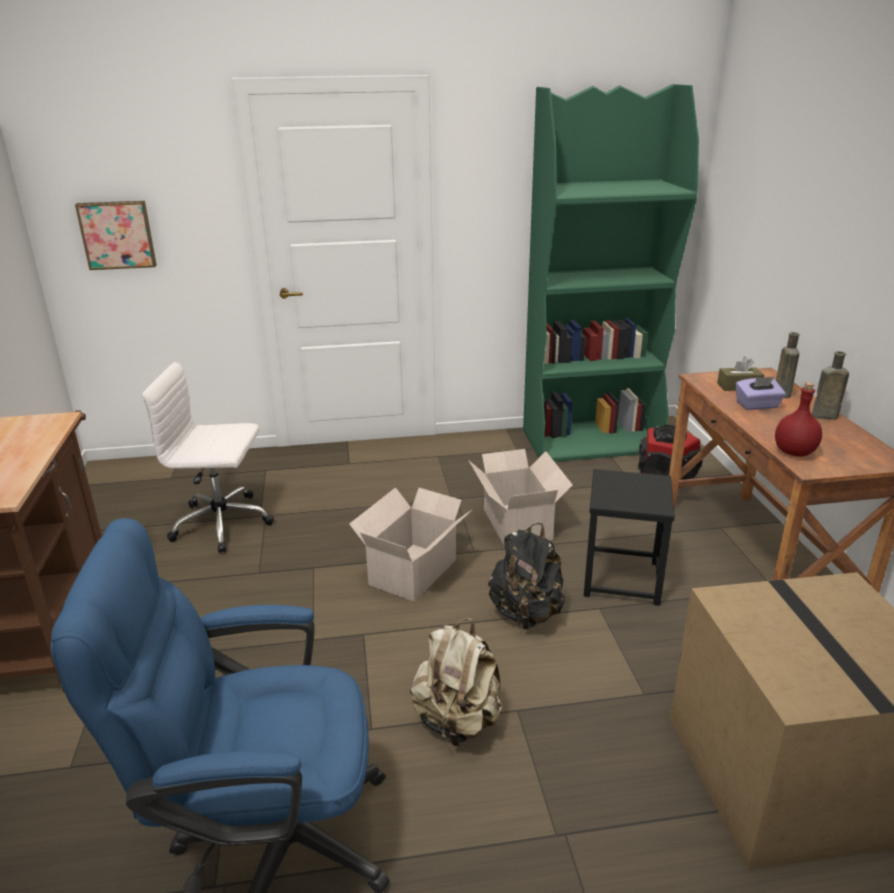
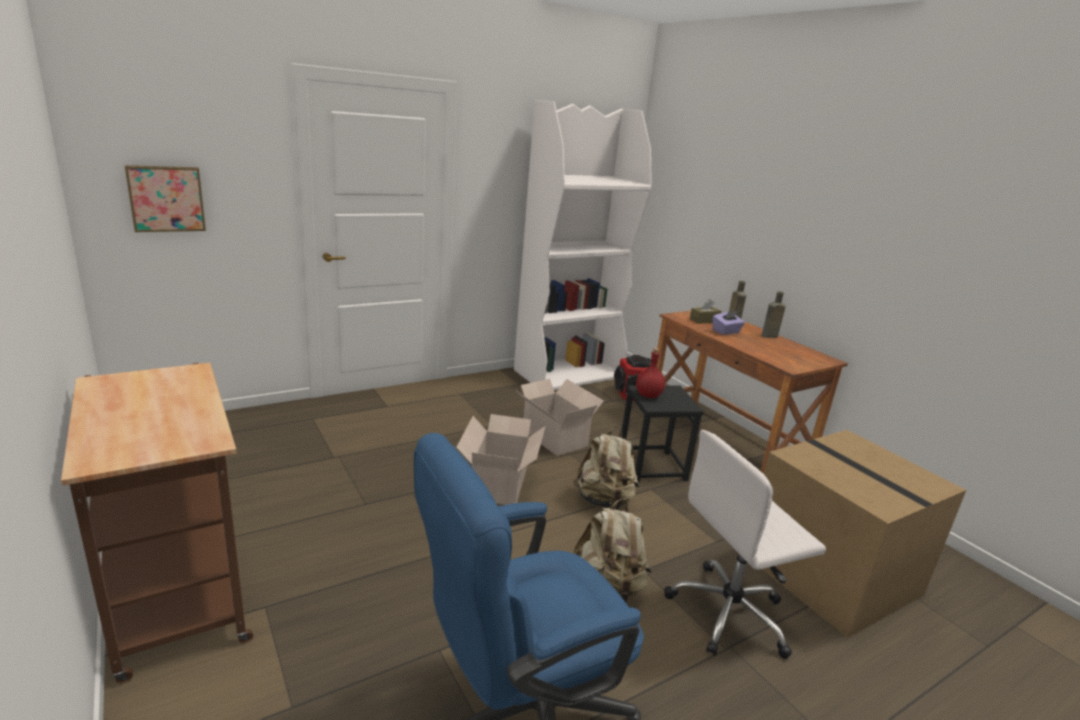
camera: 25 degrees left, 5 degrees down
white office chair [142,362,274,553] -> white office chair moved to [664,430,826,659]
black backpack [488,523,565,629] -> beige backpack [573,426,639,510]
green bookcase [523,84,699,462] -> white bookcase [514,100,652,390]
red bottle [775,382,822,457] -> red bottle moved to [636,348,665,398]

